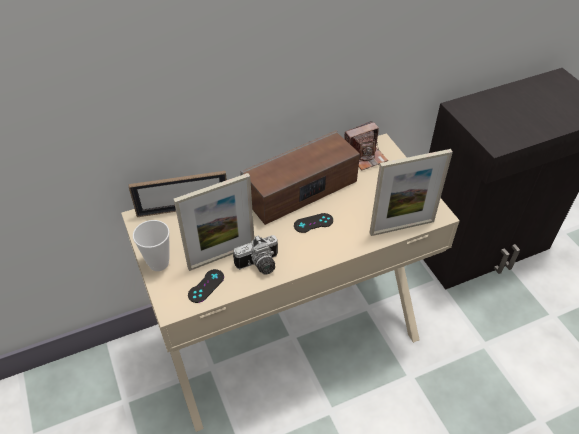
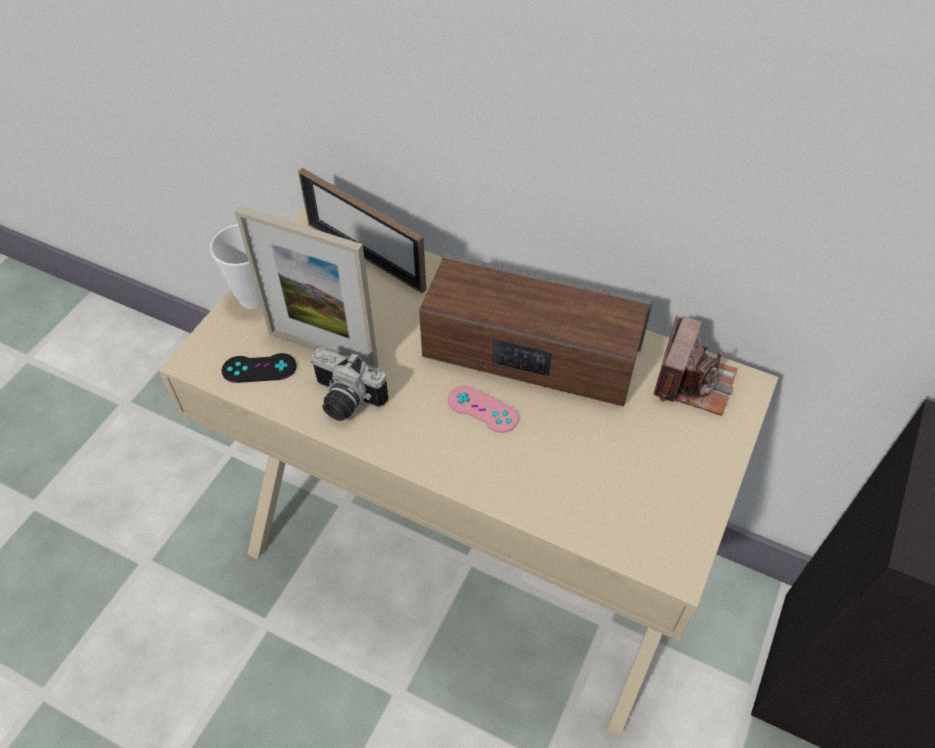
camera: 50 degrees right, 5 degrees up
black game controller [294,213,333,233] -> pink game controller [448,385,518,433]
camera [344,121,388,170] -> camera turned 90 degrees counterclockwise [654,315,737,416]
picture frame [370,149,453,236] -> none

